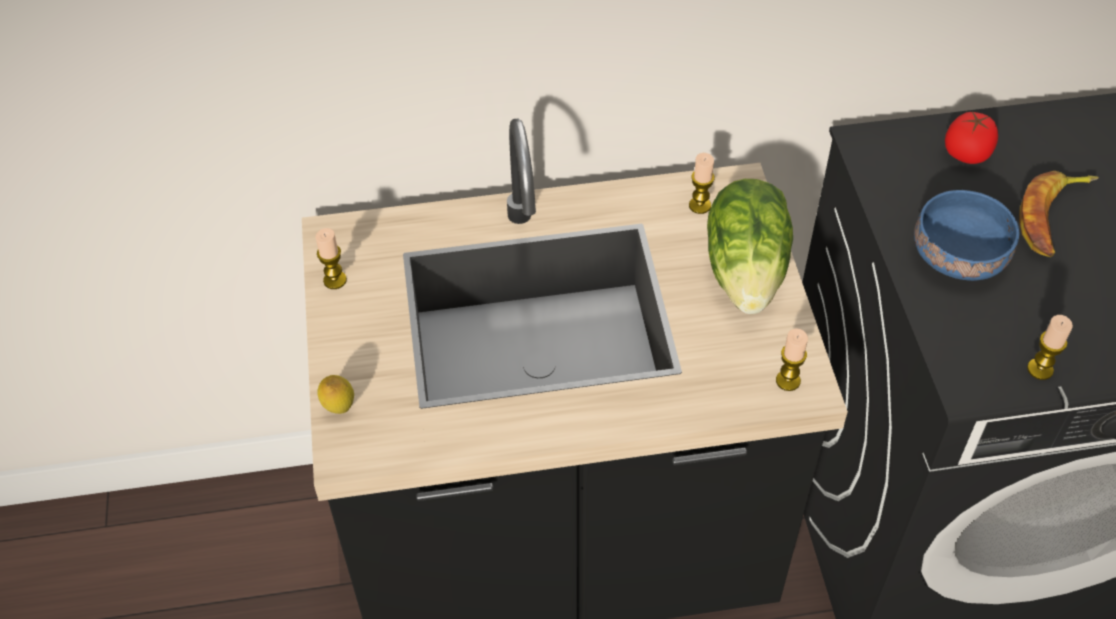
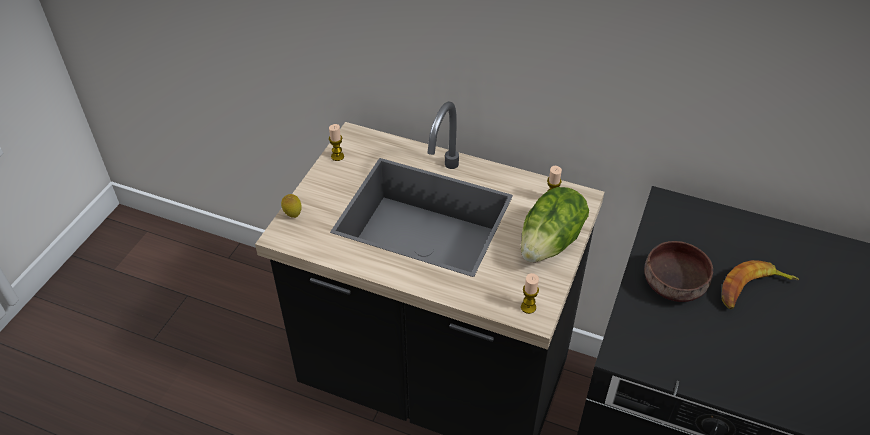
camera: 30 degrees right, 5 degrees down
blue bowl [914,190,1020,281] -> brown bowl [644,241,713,302]
tomato [945,111,998,164] -> none
candle [1027,315,1073,380] -> none

